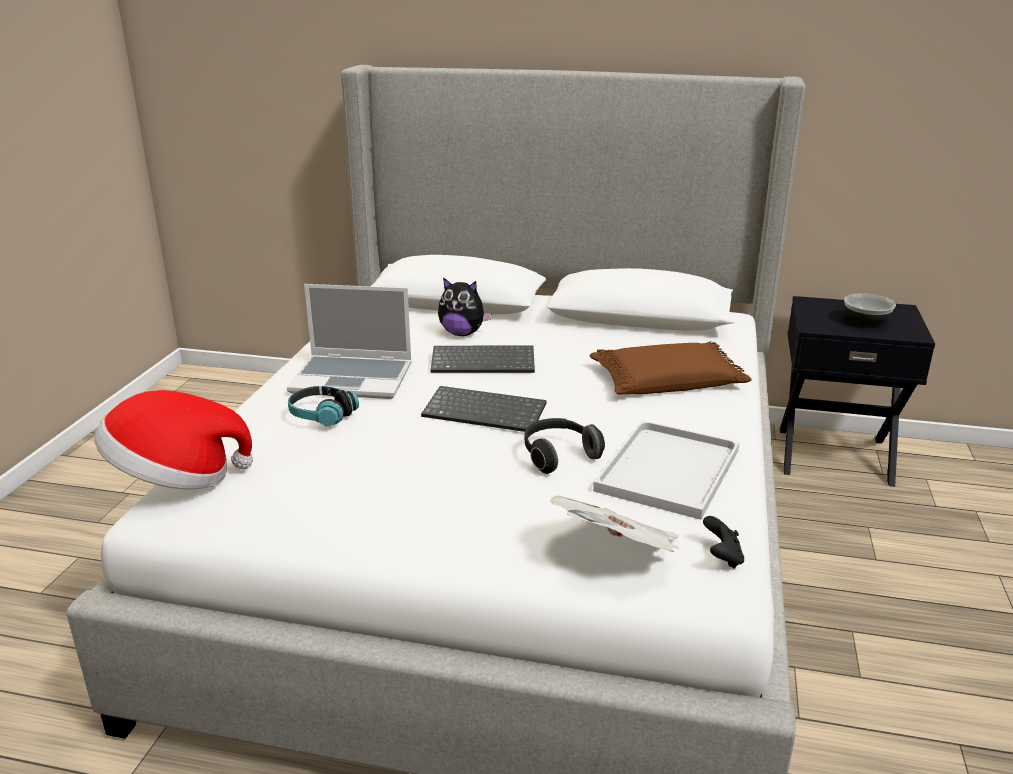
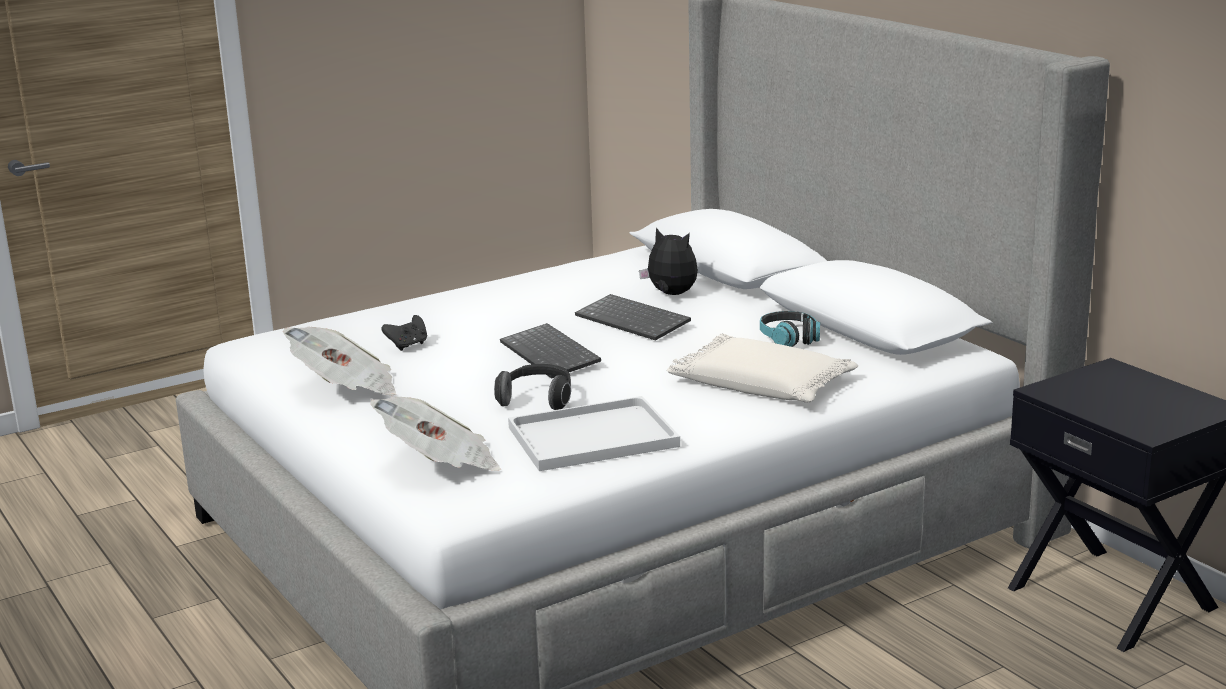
camera: 45 degrees right, 5 degrees down
hat [95,390,253,489] -> none
laptop [287,284,412,399] -> none
headphones [288,386,359,426] -> headphones moved to [760,311,820,347]
plush toy [438,277,491,336] -> plush toy turned 150 degrees clockwise [639,228,698,295]
brown pillow [589,341,752,394] -> white pillow [666,333,858,403]
black game controller [703,516,744,569] -> black game controller moved to [381,315,427,351]
bowl [844,293,896,326] -> none
none -> newspaper [283,327,396,395]

